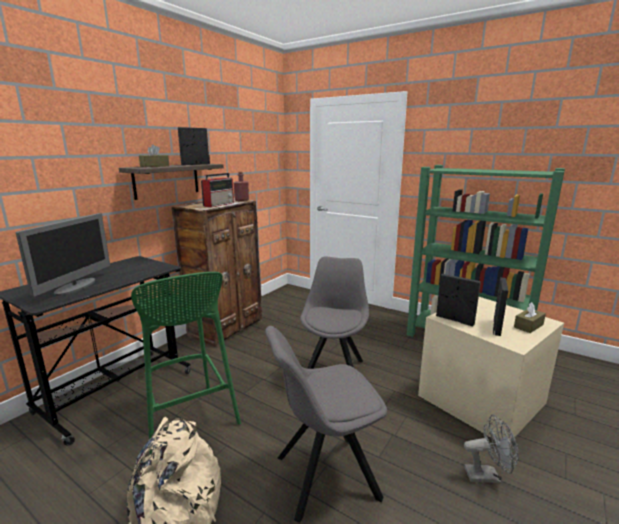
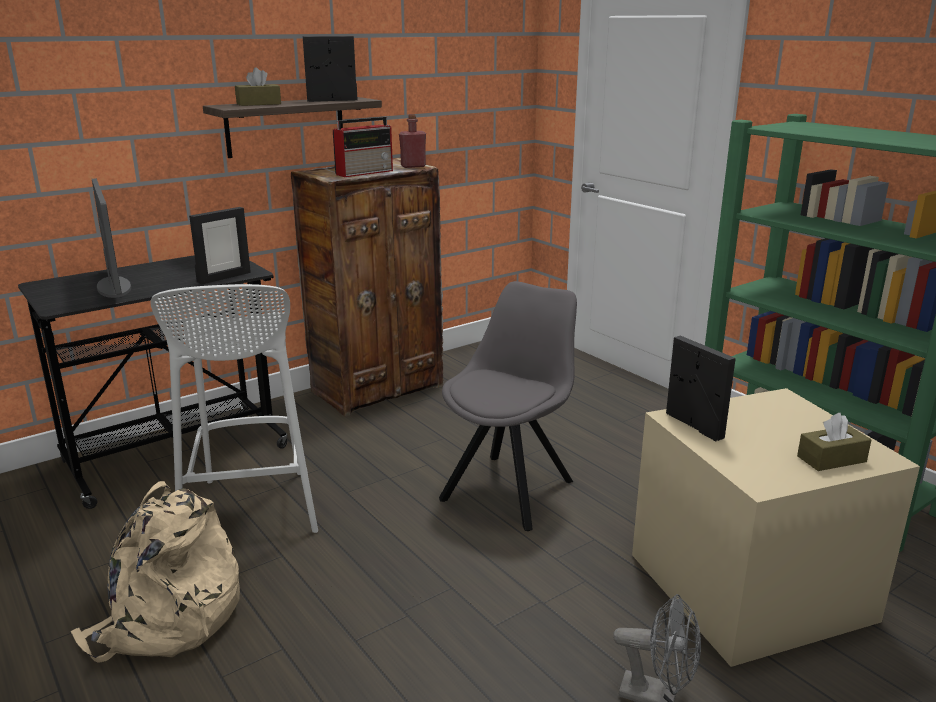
camera: 20 degrees right, 5 degrees up
monitor [16,213,110,297] -> monitor turned 60 degrees counterclockwise [92,178,131,298]
green stool [131,272,241,454] -> white stool [150,284,318,533]
grey chair [265,326,387,523] -> none
picture frame [493,277,508,336] -> picture frame moved to [189,207,251,284]

